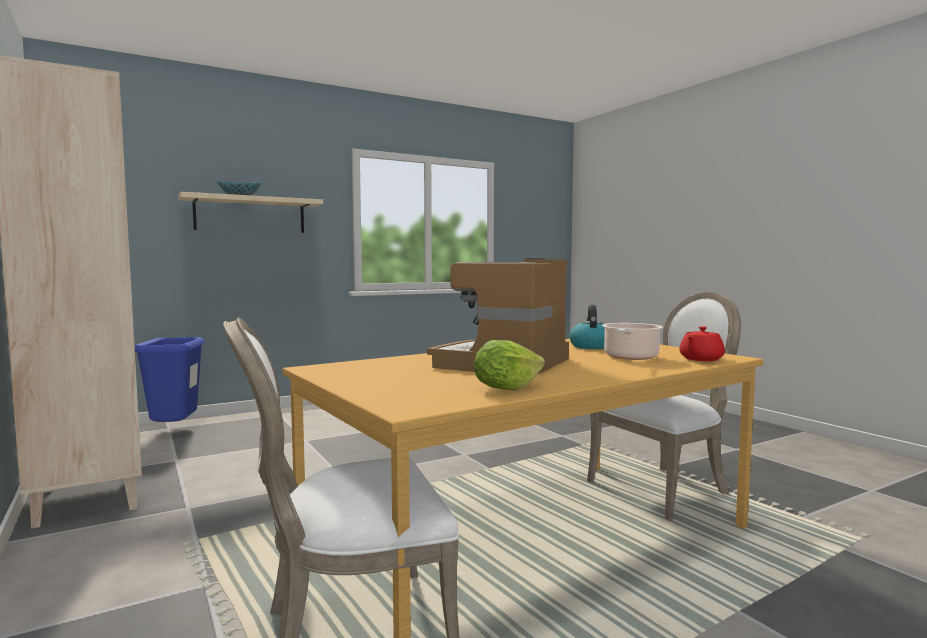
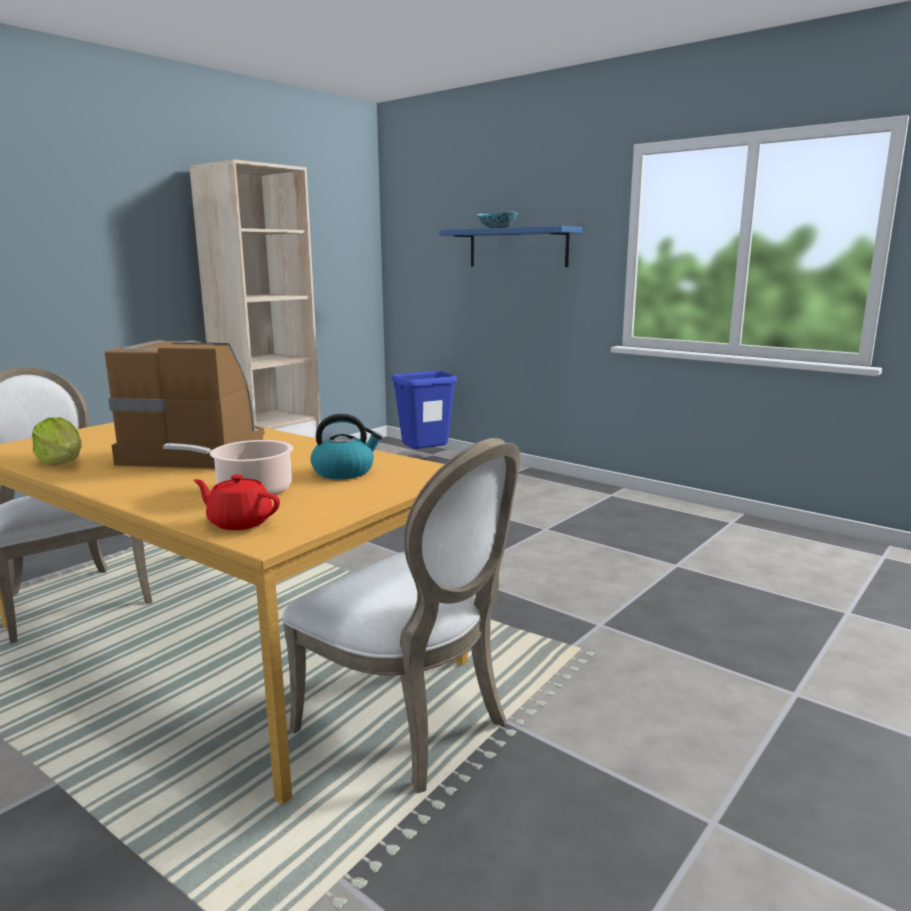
camera: 70 degrees right, 10 degrees up
beige shelf [178,192,323,233] -> blue shelf [439,226,582,267]

